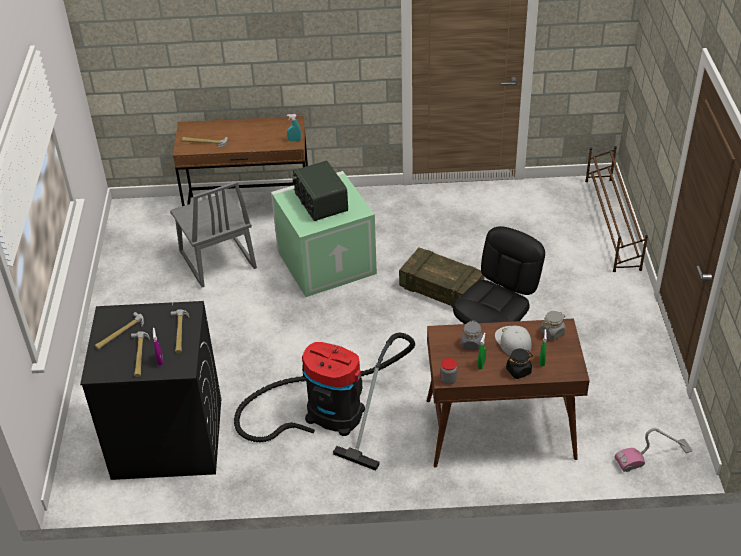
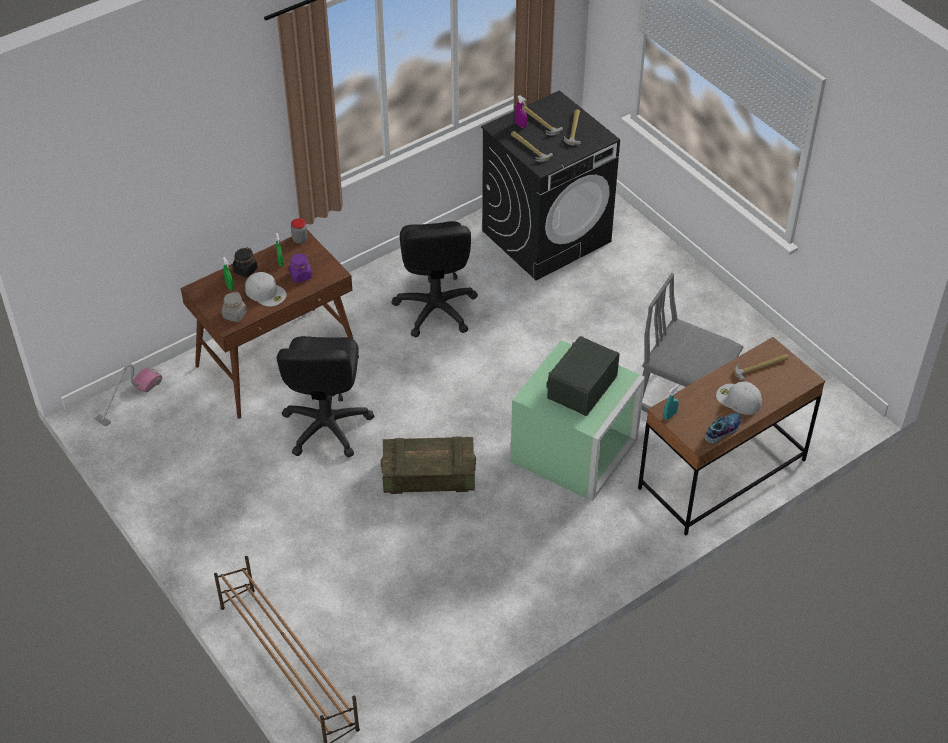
camera: 145 degrees right, 5 degrees up
vacuum cleaner [234,333,415,471] -> black office chair [391,221,478,337]
radio [292,160,348,221] -> radio turned 90 degrees counterclockwise [547,336,619,416]
grey jar [461,320,483,350] -> purple jar [289,253,312,283]
none -> shoe [705,413,741,444]
none -> white cap [716,381,762,415]

